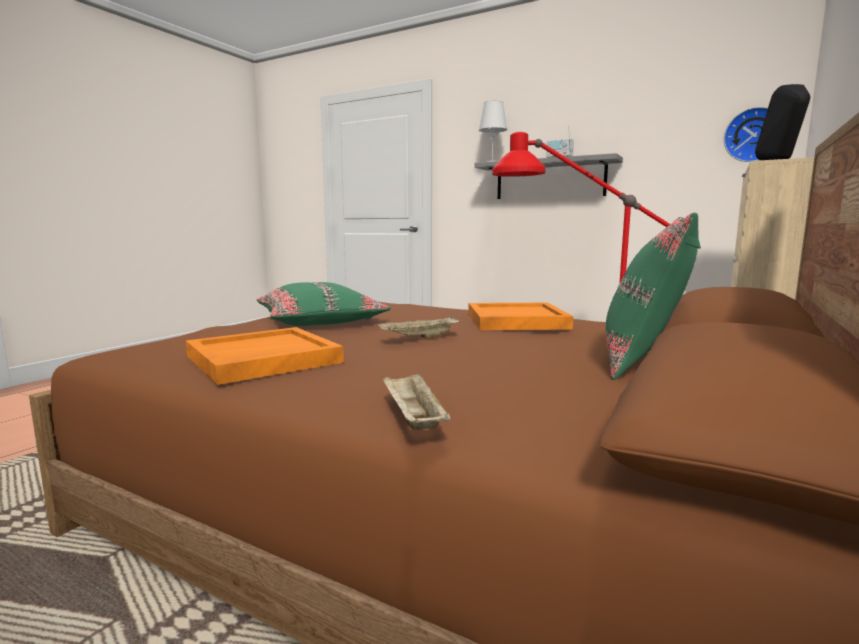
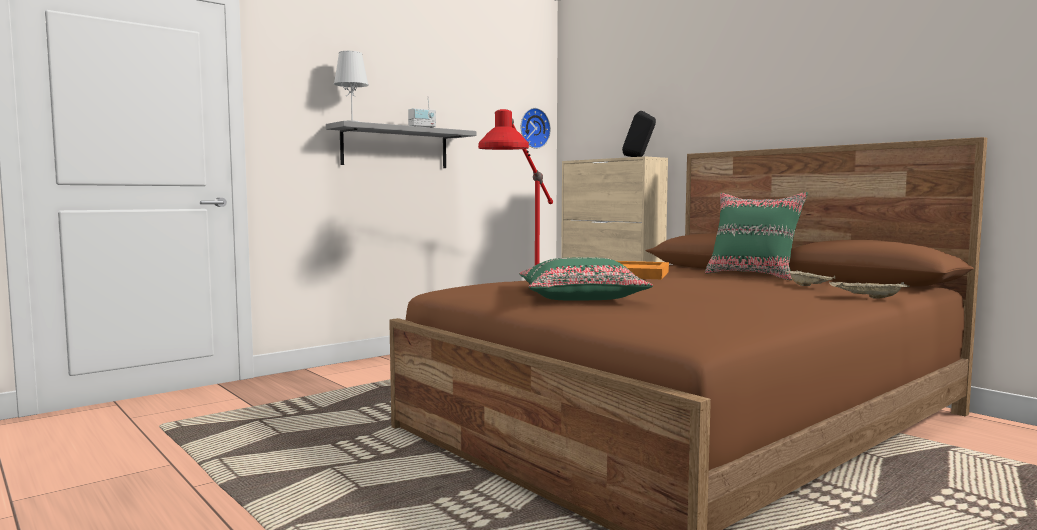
camera: 70 degrees left, 5 degrees down
orange tray [186,327,344,385] -> none
beige tray [378,316,460,339] -> beige tray moved to [785,269,836,286]

